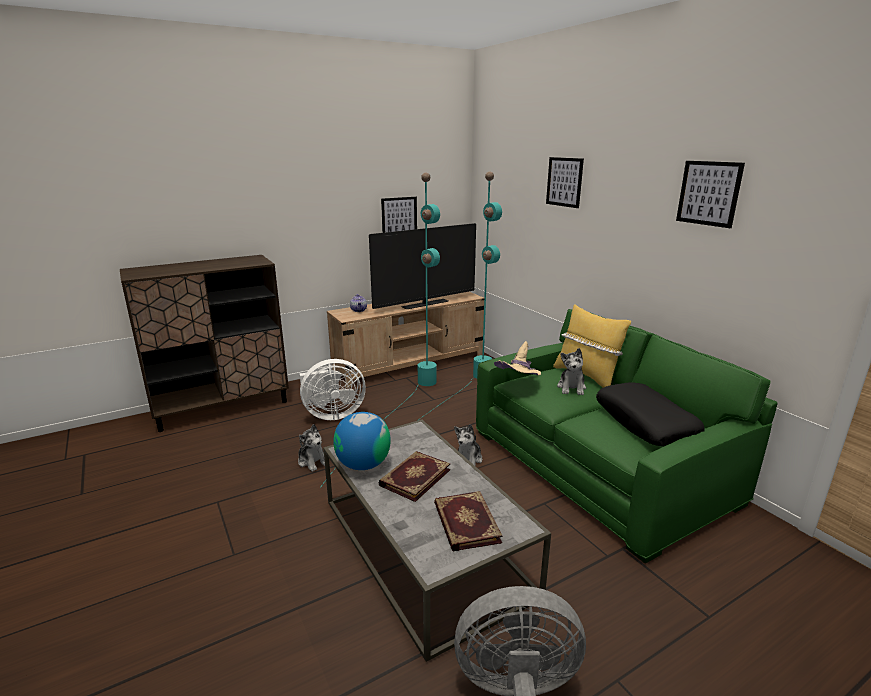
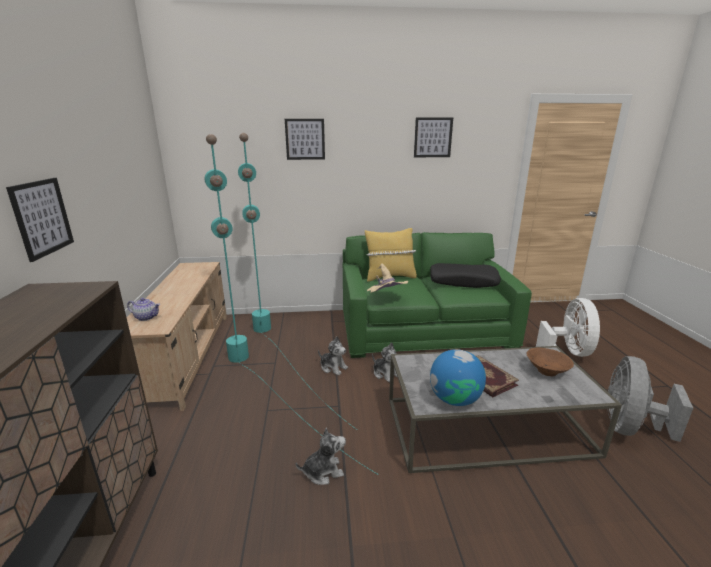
camera: 65 degrees left, 0 degrees up
white fan [300,359,366,420] -> white fan moved to [536,298,600,357]
television [369,223,476,309] -> none
picture [381,197,417,233] -> picture moved to [6,178,74,262]
book [434,491,503,551] -> brown bowl [526,347,574,377]
plush toy [557,348,586,395] -> plush toy moved to [318,336,348,375]

